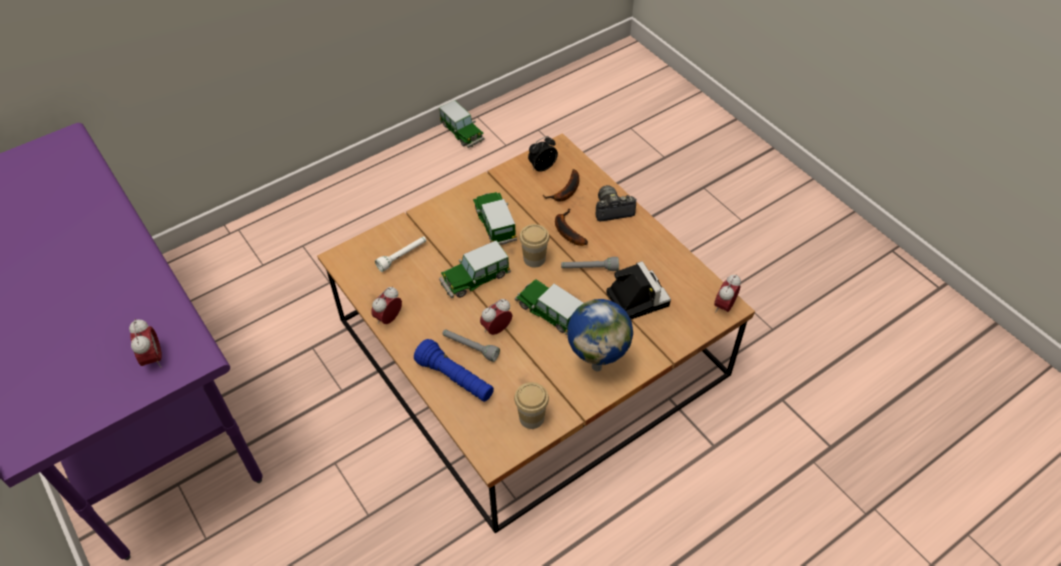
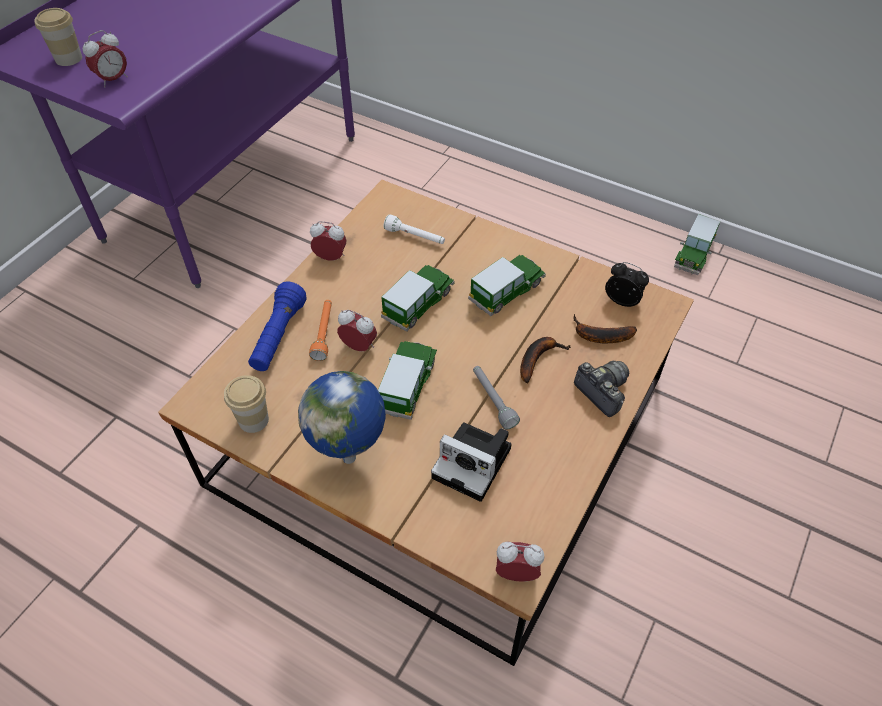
camera: 65 degrees right, 0 degrees up
toy car [439,240,511,298] -> toy car turned 90 degrees clockwise [381,265,454,332]
grey flashlight [442,329,500,362] -> orange flashlight [309,300,332,361]
cup [519,224,550,268] -> cup moved to [34,8,82,66]
camera [606,261,671,319] -> camera turned 75 degrees clockwise [431,422,512,502]

